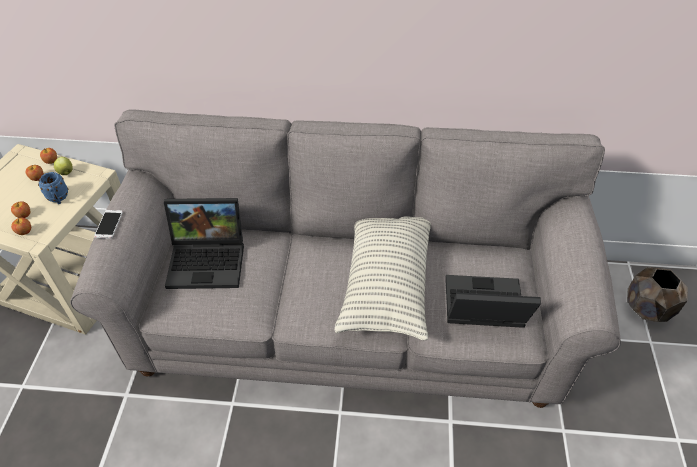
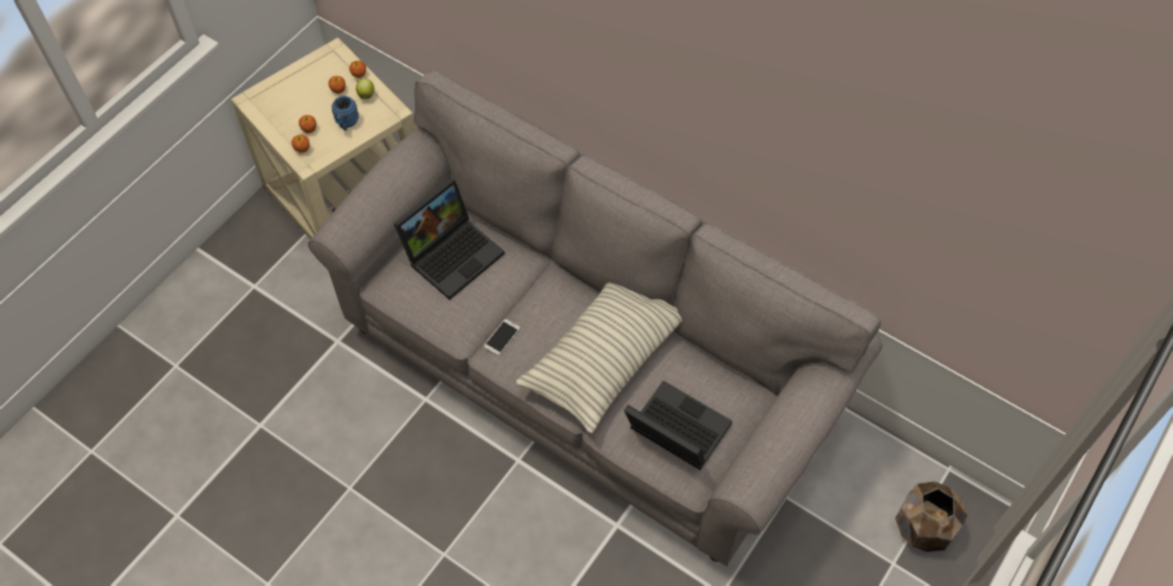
camera: 30 degrees right, 10 degrees up
phone [94,210,123,239] -> phone moved to [484,319,520,356]
laptop [164,198,244,289] -> laptop turned 75 degrees counterclockwise [394,178,505,300]

